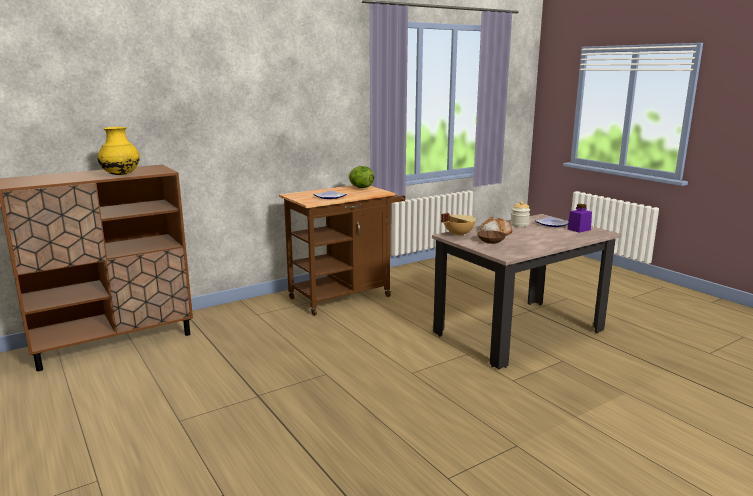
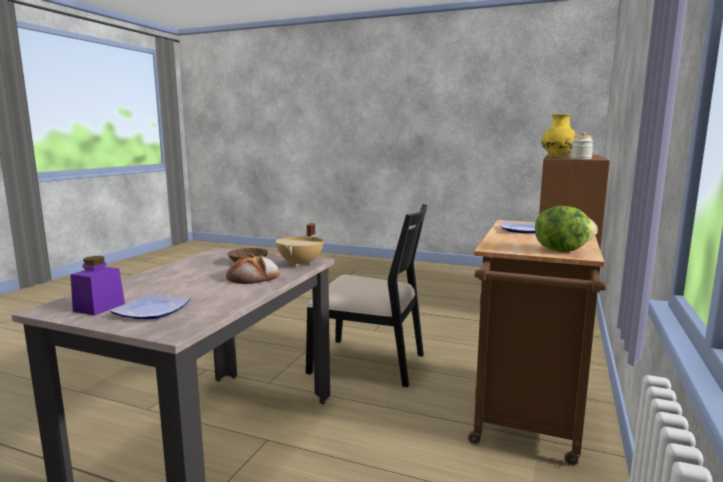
camera: 145 degrees right, 5 degrees down
jar [511,201,530,227] -> jar moved to [571,132,593,159]
none -> black chair [306,204,427,387]

